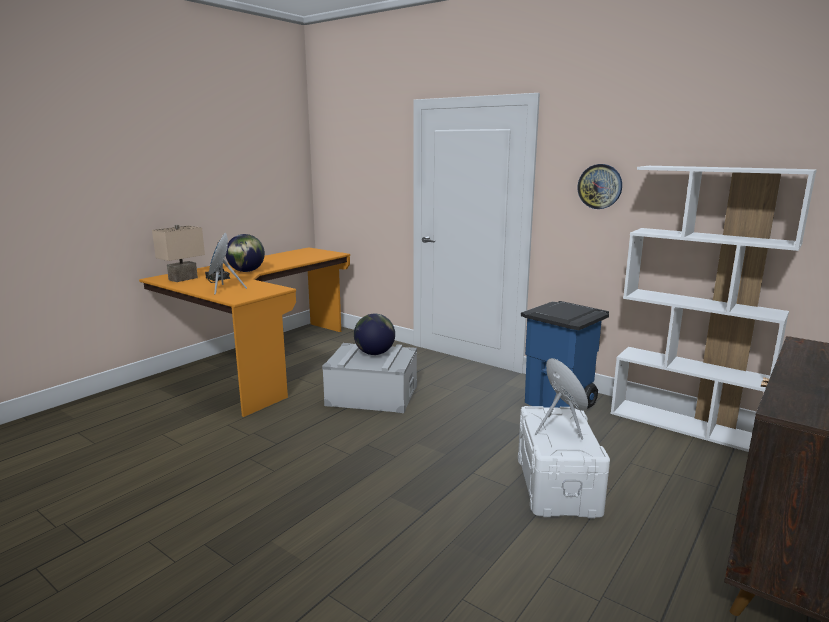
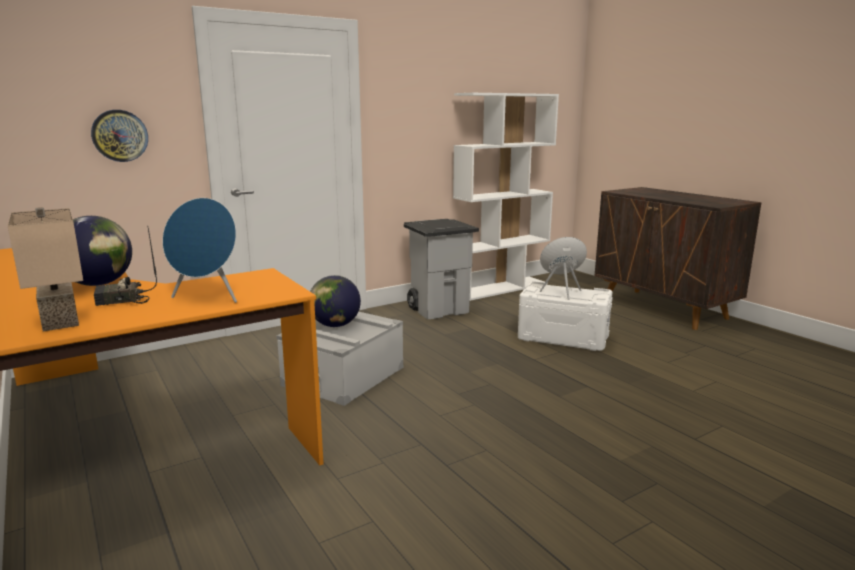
camera: 70 degrees left, 0 degrees up
blue trash can [521,301,609,409] -> grey trash can [404,219,479,319]
wall clock [578,164,622,209] -> wall clock moved to [91,110,148,162]

